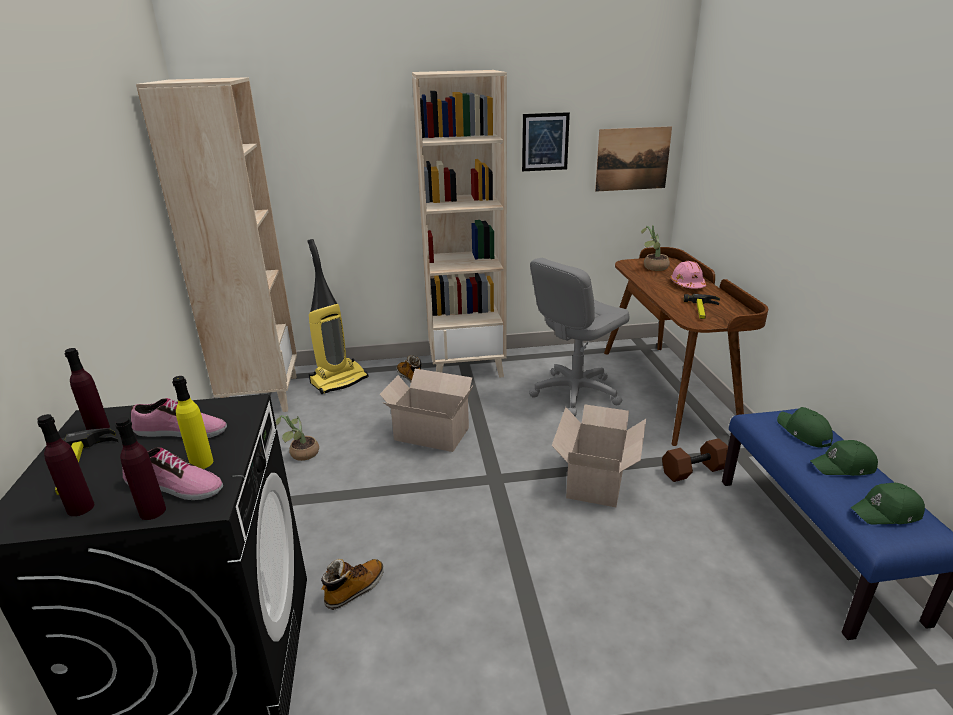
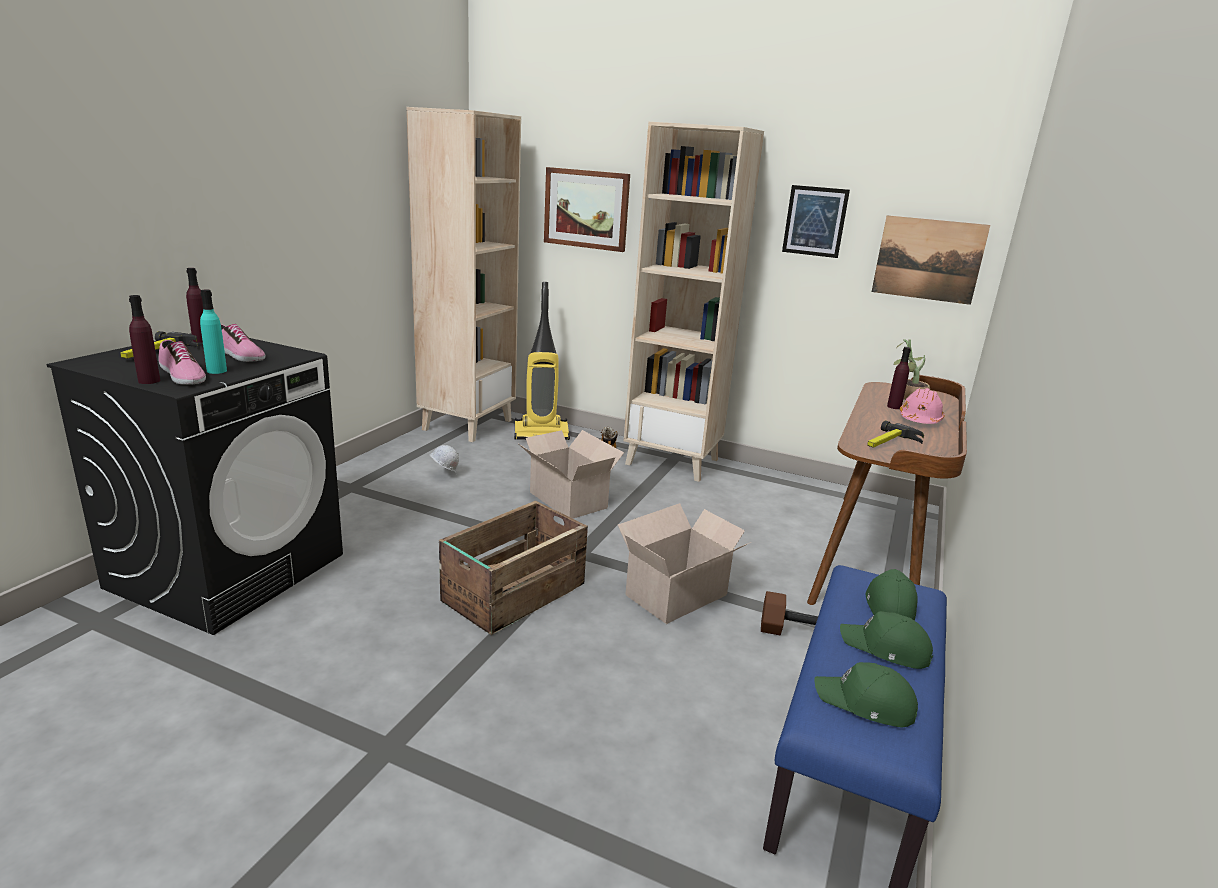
camera: 30 degrees right, 5 degrees down
purple bottle [37,414,95,516] -> purple bottle moved to [887,347,911,409]
yellow bottle [172,376,213,469] -> turquoise bottle [200,290,227,374]
potted plant [276,415,319,461] -> white hard hat [430,445,459,473]
boot [321,559,384,610] -> none
grey office chair [529,258,630,416] -> none
none -> crate [439,501,588,635]
none -> picture [544,167,630,252]

